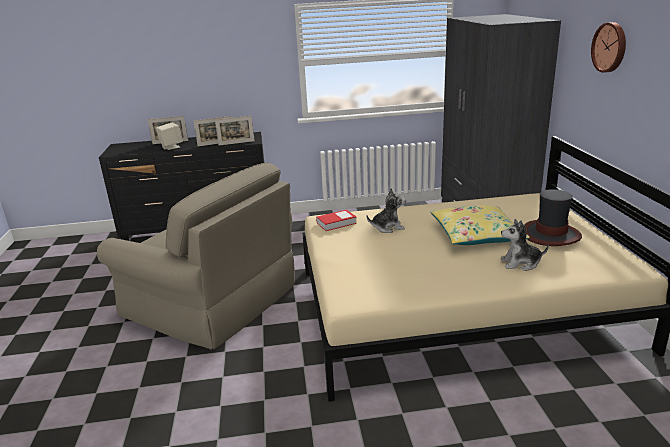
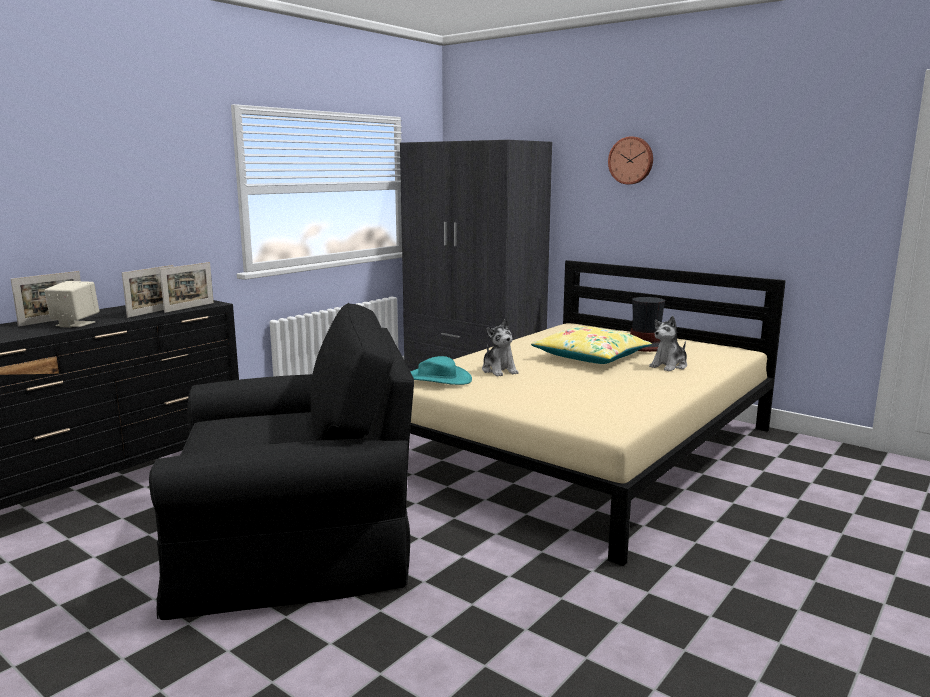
camera: 45 degrees left, 10 degrees down
beige armchair [97,162,295,350] -> black armchair [149,303,414,620]
book [316,210,357,231] -> turquoise hat [410,356,472,385]
plush toy [367,188,406,233] -> plush toy turned 120 degrees clockwise [482,319,518,377]

